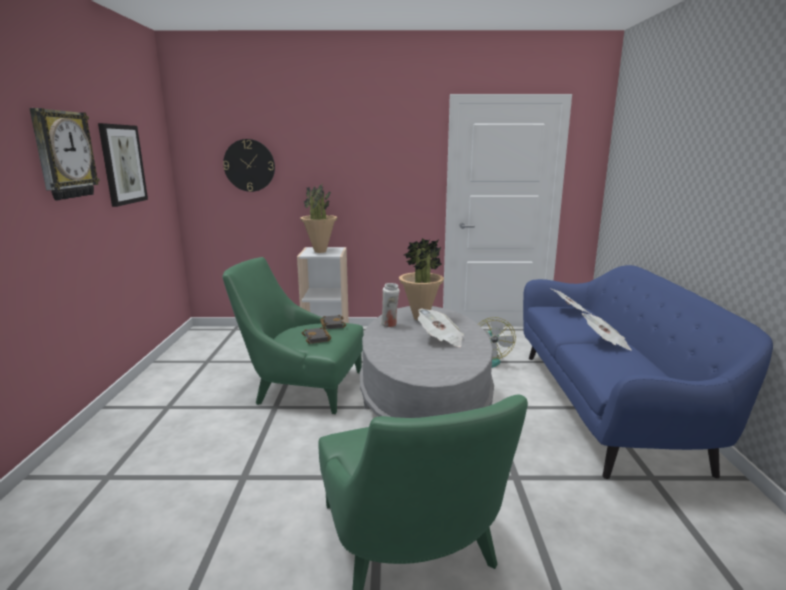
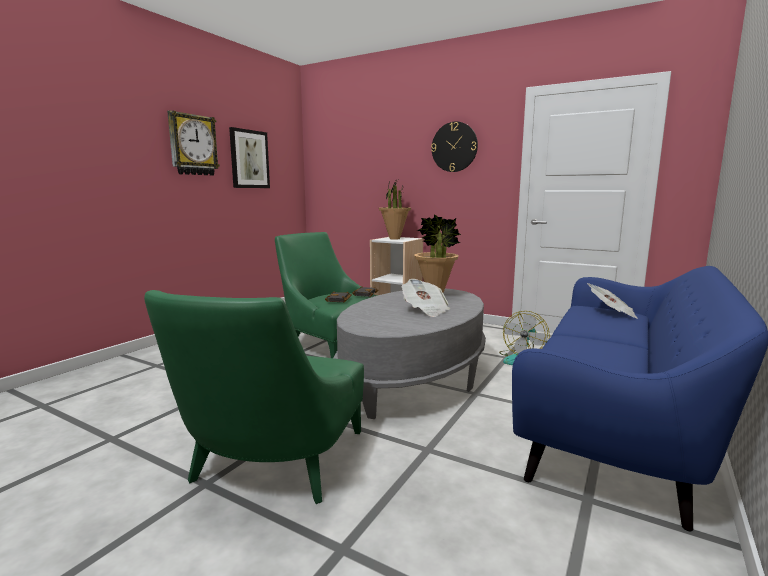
camera: 30 degrees right, 5 degrees down
wall clock [223,139,275,192] -> wall clock moved to [431,121,478,172]
white vase [380,283,400,327] -> none
newspaper [582,313,632,351] -> none

